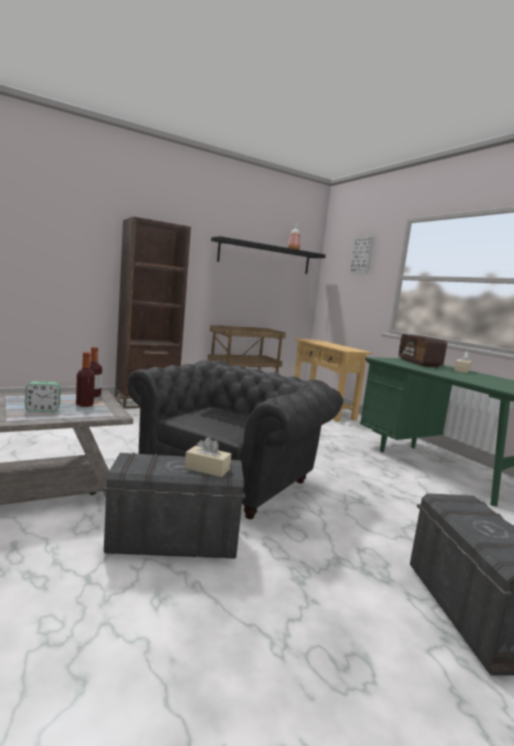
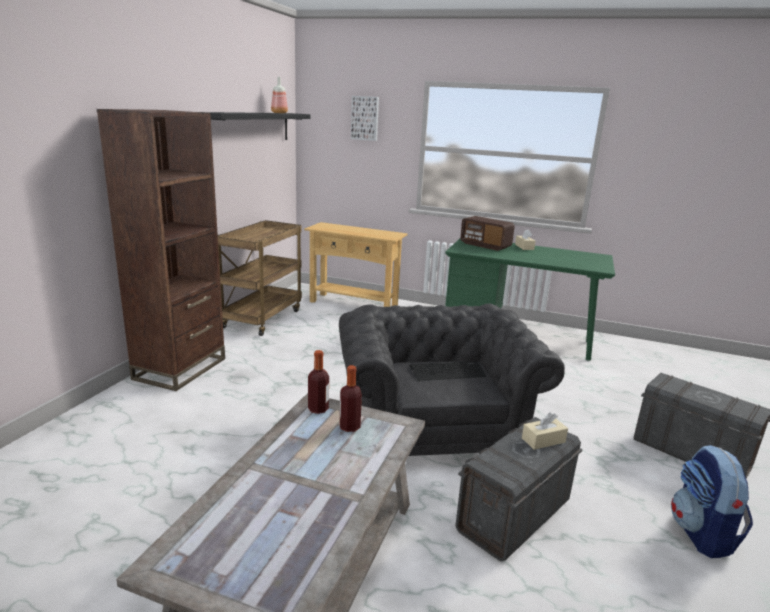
camera: 40 degrees left, 10 degrees up
alarm clock [25,381,61,412] -> none
none -> backpack [671,445,753,558]

